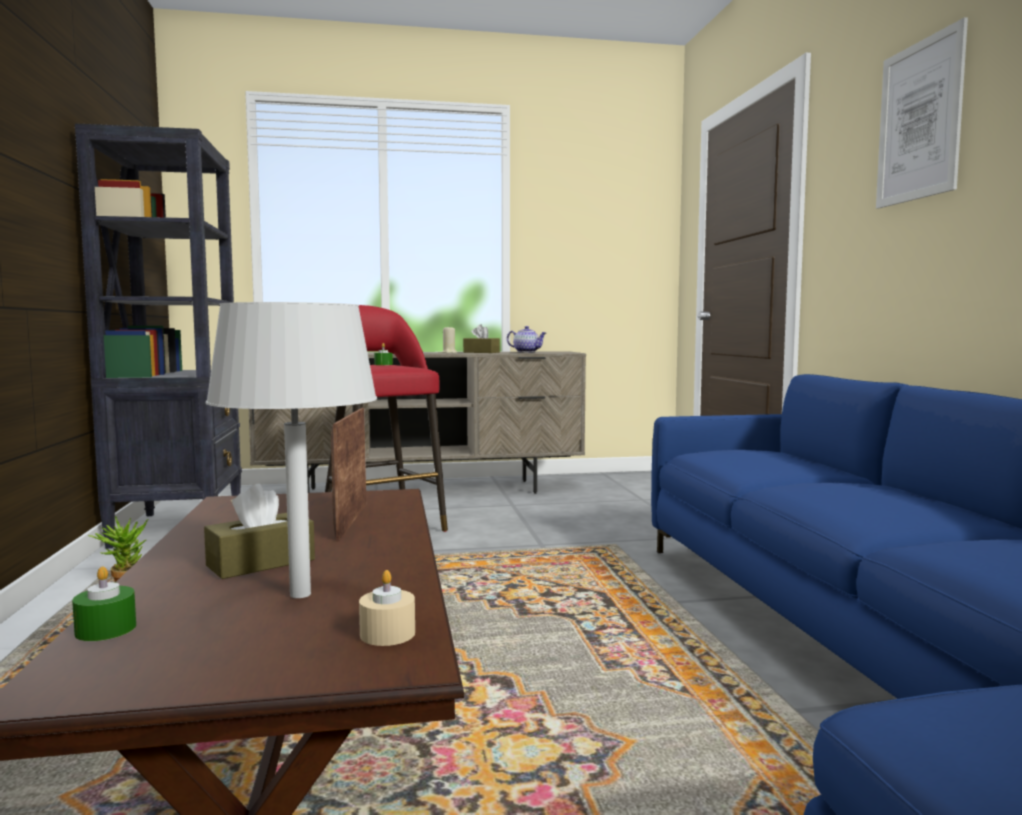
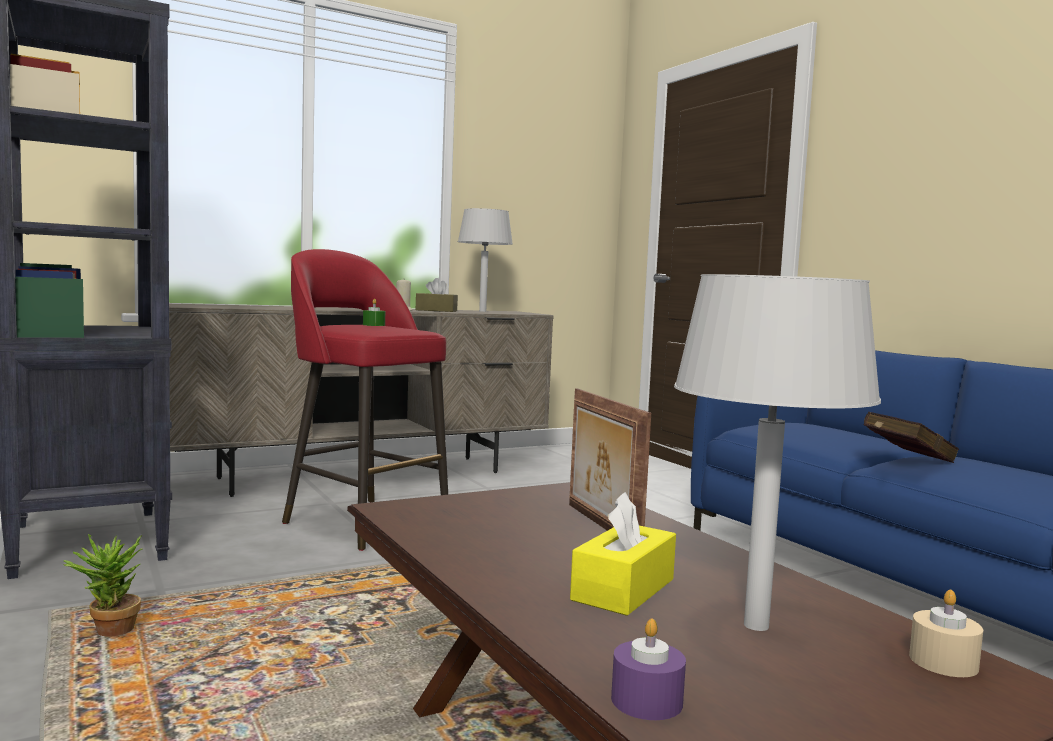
camera: 20 degrees left, 0 degrees up
green candle [72,567,136,641] -> purple candle [611,619,686,720]
brown tissue box [204,484,315,579] -> yellow tissue box [570,492,676,616]
teapot [507,326,546,352] -> grey table lamp [458,208,513,312]
picture [876,17,968,209] -> none
none -> red book [864,412,959,463]

